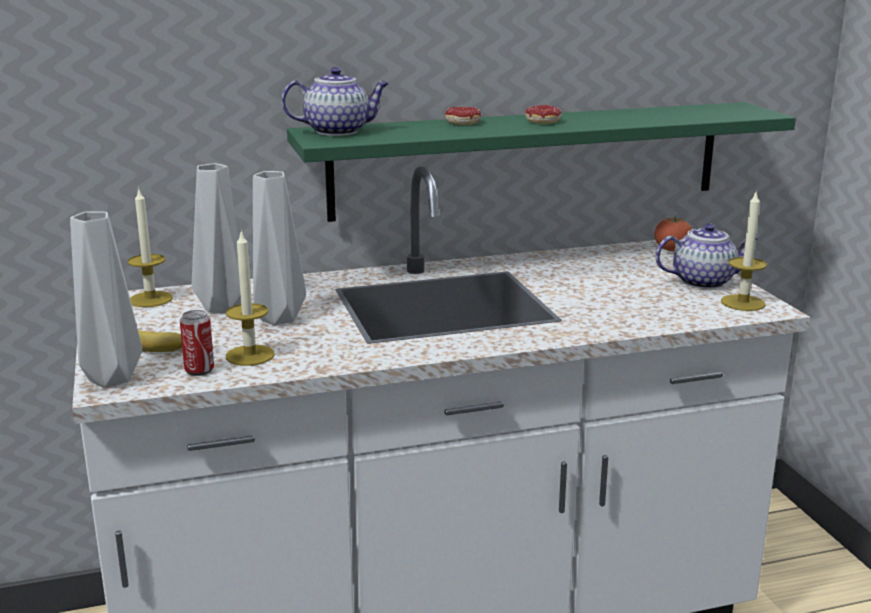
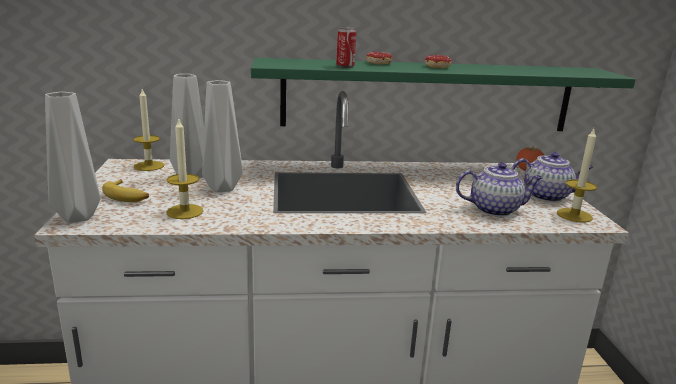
camera: 10 degrees right, 0 degrees up
can [180,310,214,376] -> can moved to [337,27,356,68]
teapot [282,67,389,136] -> teapot moved to [456,162,543,217]

